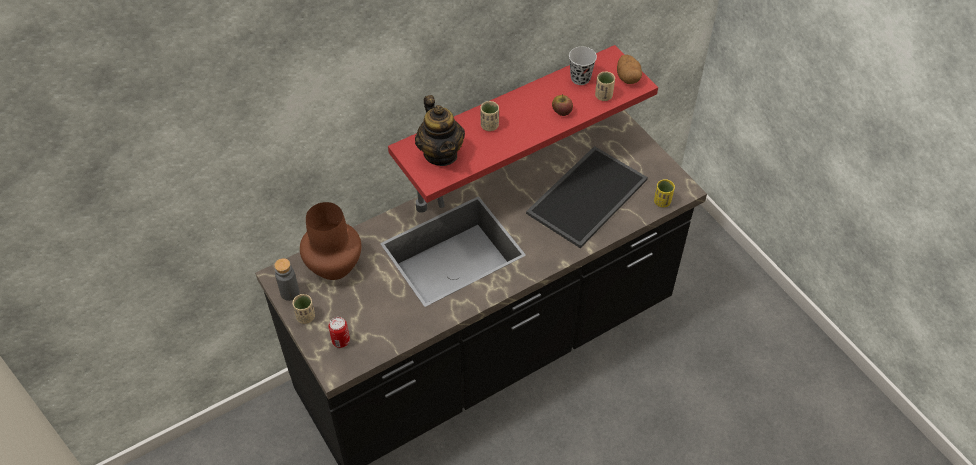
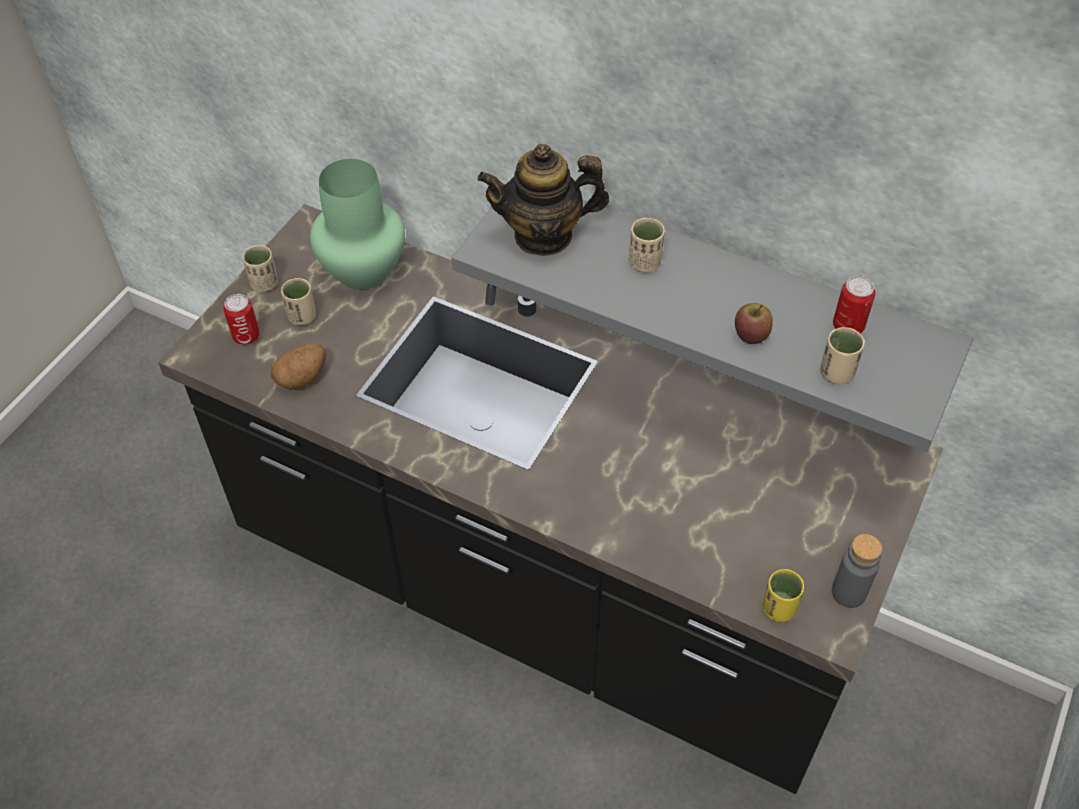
camera: 60 degrees right, 0 degrees up
grey bottle [274,258,299,301] -> grey bottle moved to [832,534,882,608]
brown vase [300,202,361,280] -> green vase [310,159,405,289]
red shelf [388,45,658,203] -> grey shelf [452,200,973,452]
teapot [415,95,465,166] -> teapot turned 45 degrees clockwise [478,144,609,256]
tray [526,146,648,248] -> none
black cup [569,47,597,85] -> can [833,276,876,333]
potato [617,55,642,84] -> potato moved to [270,343,326,389]
none -> beige cup [281,278,316,325]

